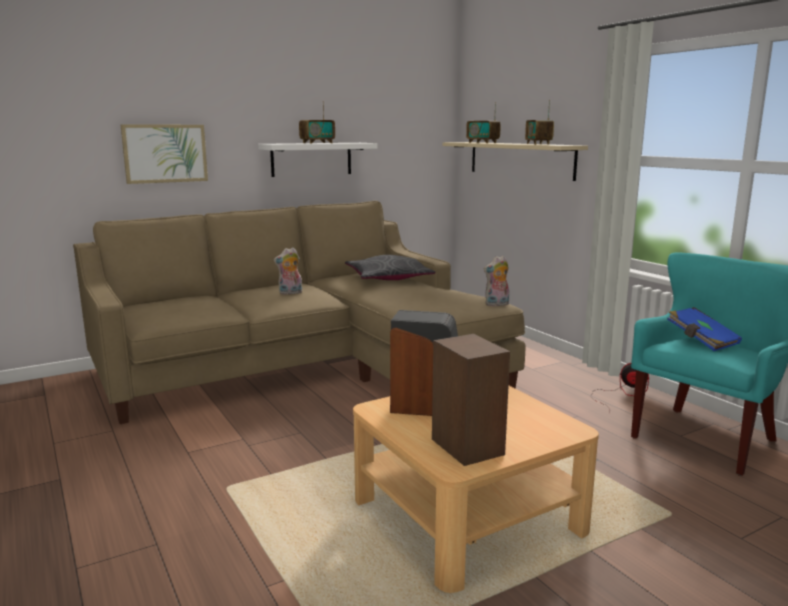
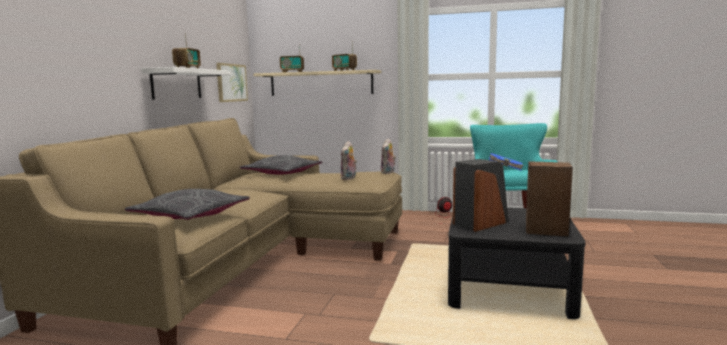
camera: 45 degrees left, 5 degrees down
picture [120,124,208,184] -> picture moved to [216,63,248,102]
plush toy [274,247,302,295] -> plush toy moved to [341,141,357,180]
beige coffee table [353,386,599,593] -> black coffee table [448,208,586,319]
none -> grey pillow [125,189,250,220]

